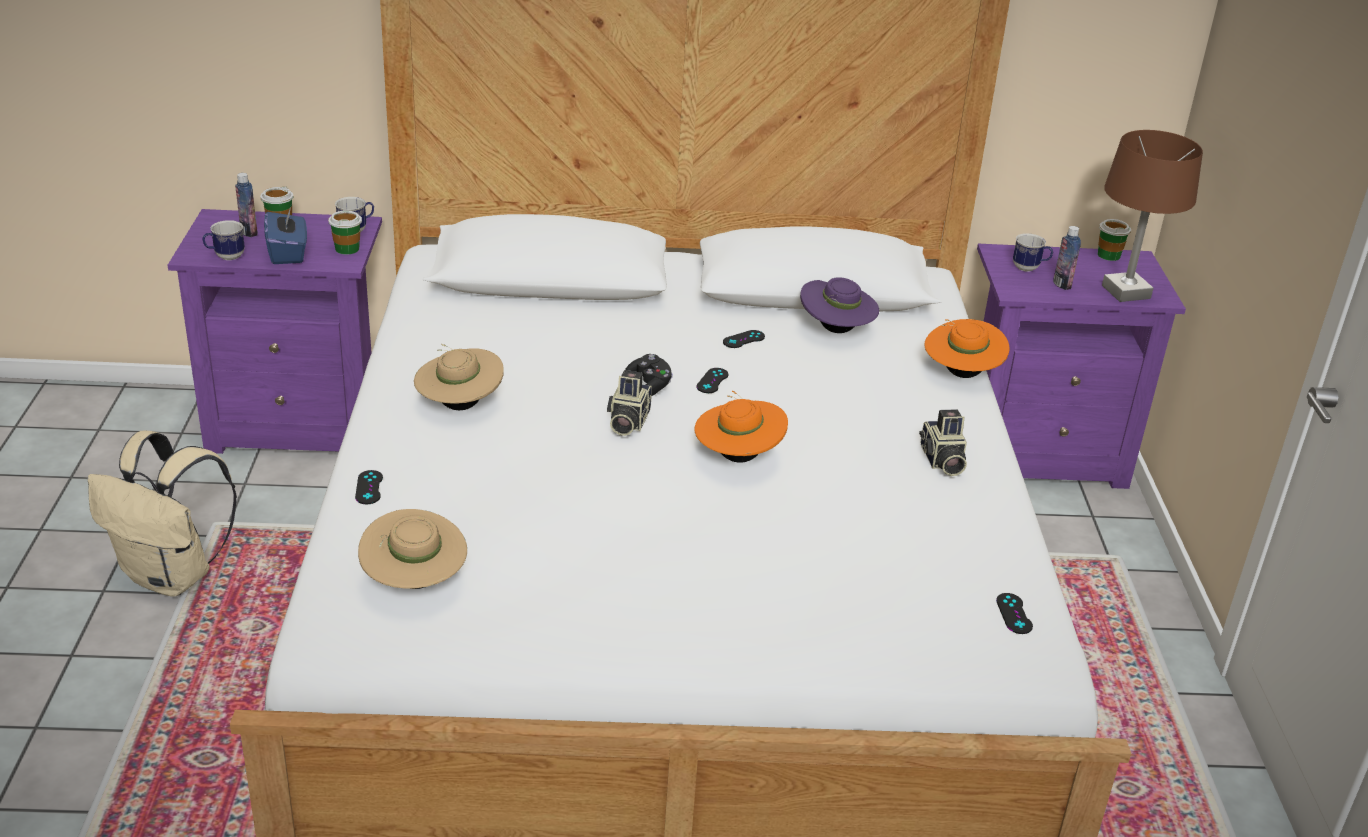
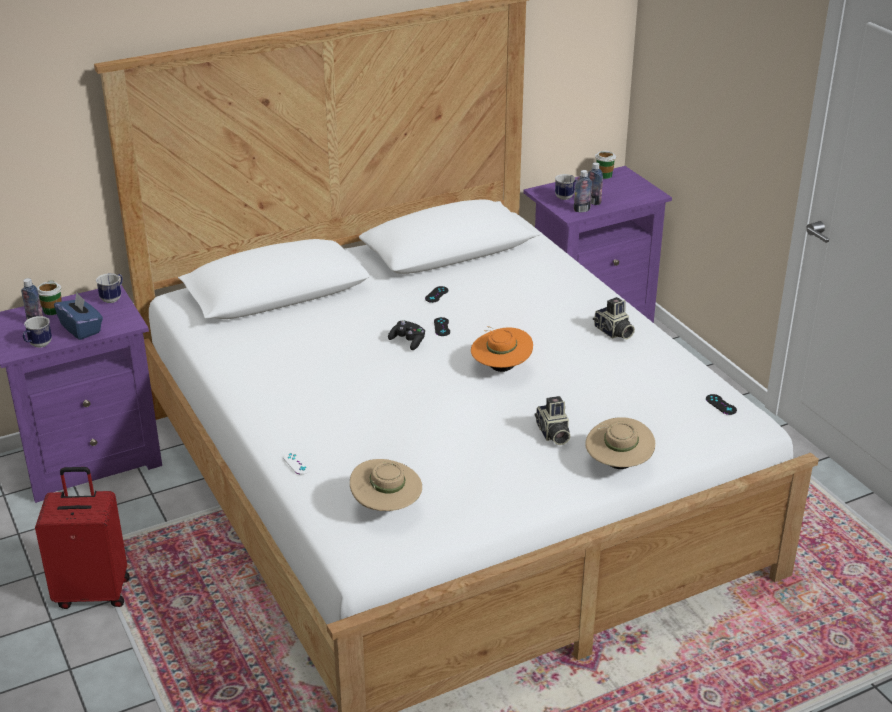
camera: 25 degrees left, 0 degrees up
beige backpack [88,431,237,597] -> red suitcase [35,467,130,609]
cup [328,210,362,255] -> none
black game controller [355,470,383,504] -> white game controller [283,451,311,475]
beige hat [414,344,504,410] -> beige hat moved to [585,417,655,469]
camera [607,370,652,436] -> camera moved to [535,396,570,445]
purple hat [800,277,879,333] -> none
orange hat [924,319,1009,378] -> none
brown table lamp [1102,130,1203,302] -> none
none -> bottle [573,170,592,212]

